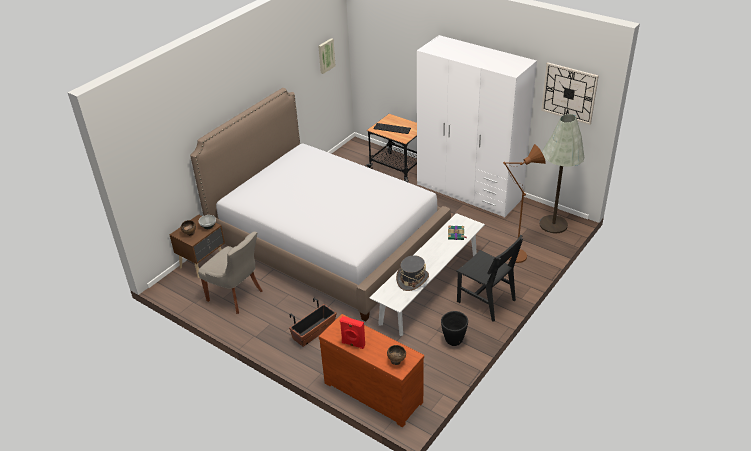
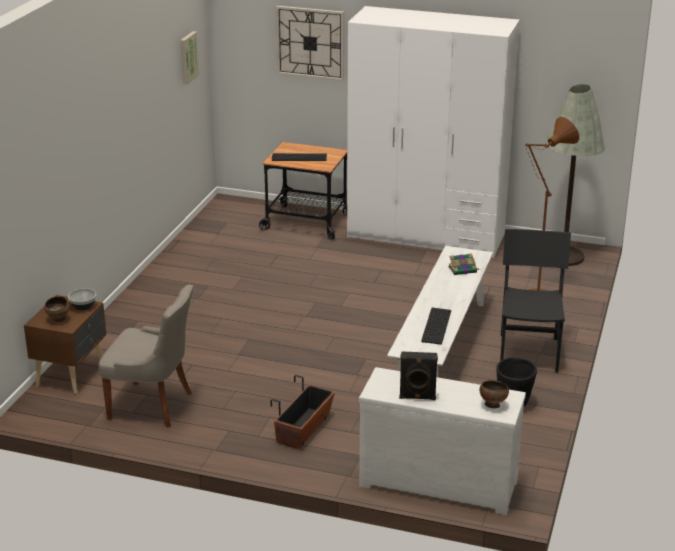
camera: 20 degrees left, 10 degrees down
bed [190,88,451,321] -> none
brown dresser [318,314,424,427] -> white dresser [359,367,526,515]
red speaker [340,316,365,349] -> black speaker [399,351,438,400]
grey hat [396,255,429,291] -> keyboard [421,307,451,345]
black chair [456,235,523,322] -> black chair turned 105 degrees counterclockwise [500,229,571,373]
wall clock [541,63,599,125] -> wall clock moved to [276,6,344,81]

